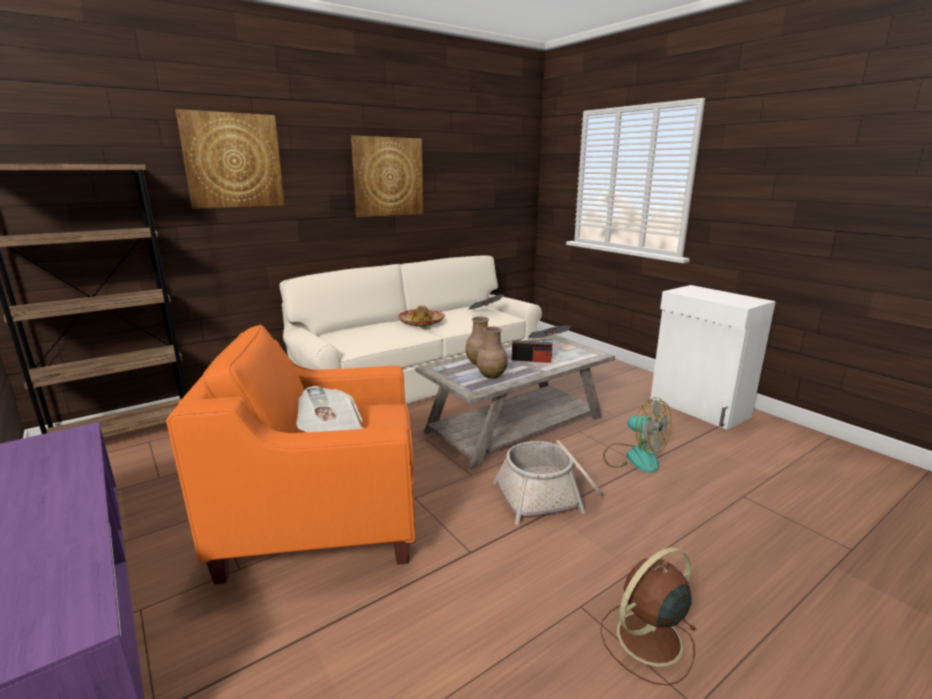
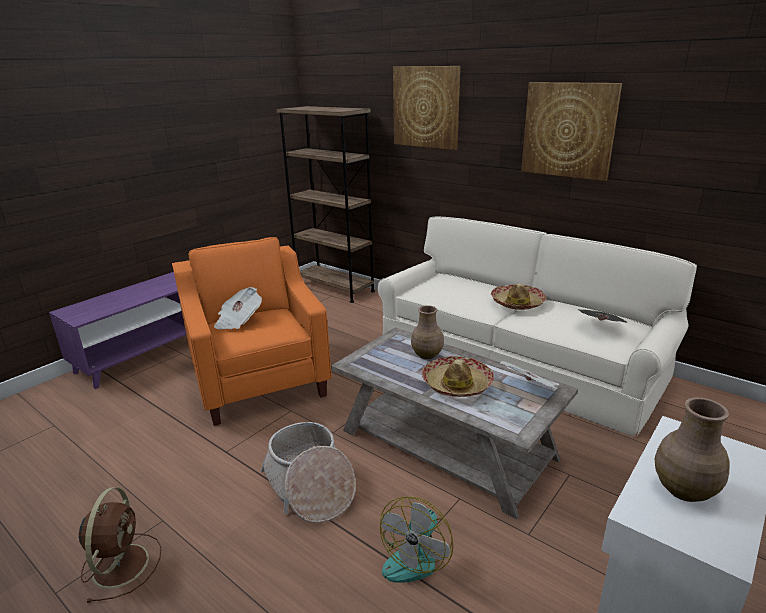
camera: 75 degrees right, 5 degrees up
brown vase [476,326,508,379] -> brown vase moved to [655,397,730,502]
radio [512,339,552,363] -> hat [422,356,494,397]
brown fan [600,547,697,686] -> brown fan turned 45 degrees clockwise [79,487,161,603]

